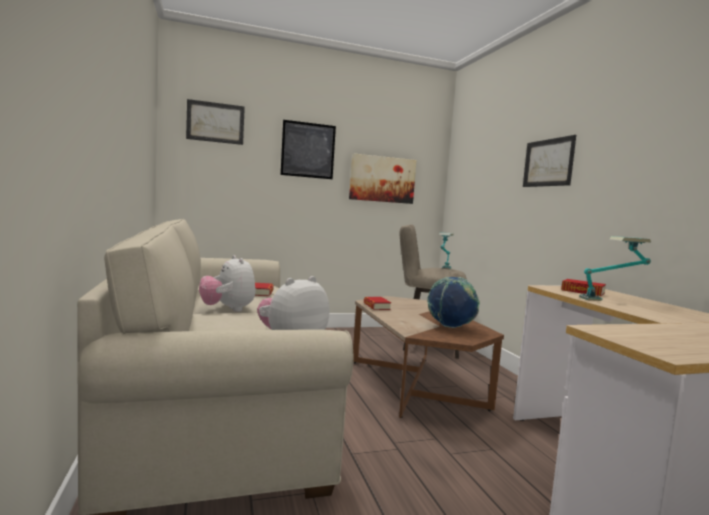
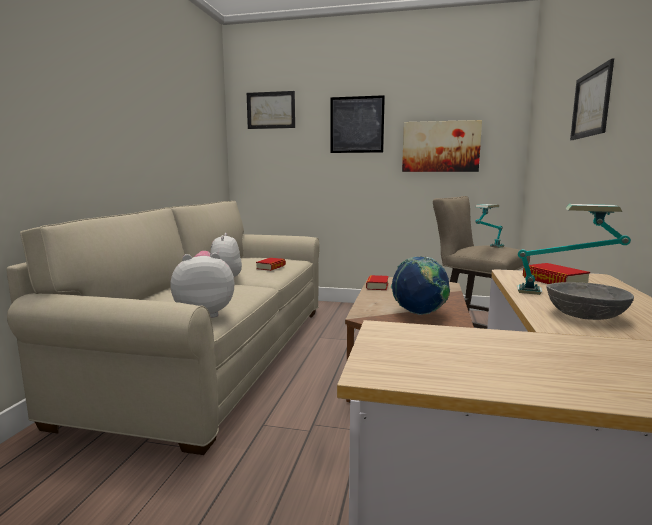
camera: 30 degrees right, 5 degrees up
none -> grey bowl [546,282,634,320]

